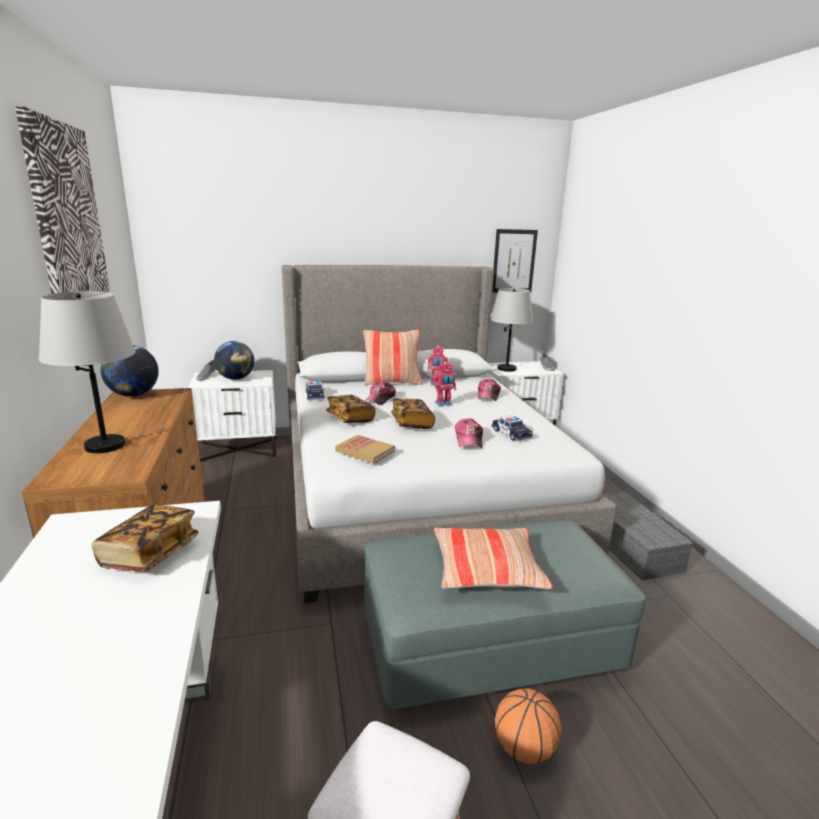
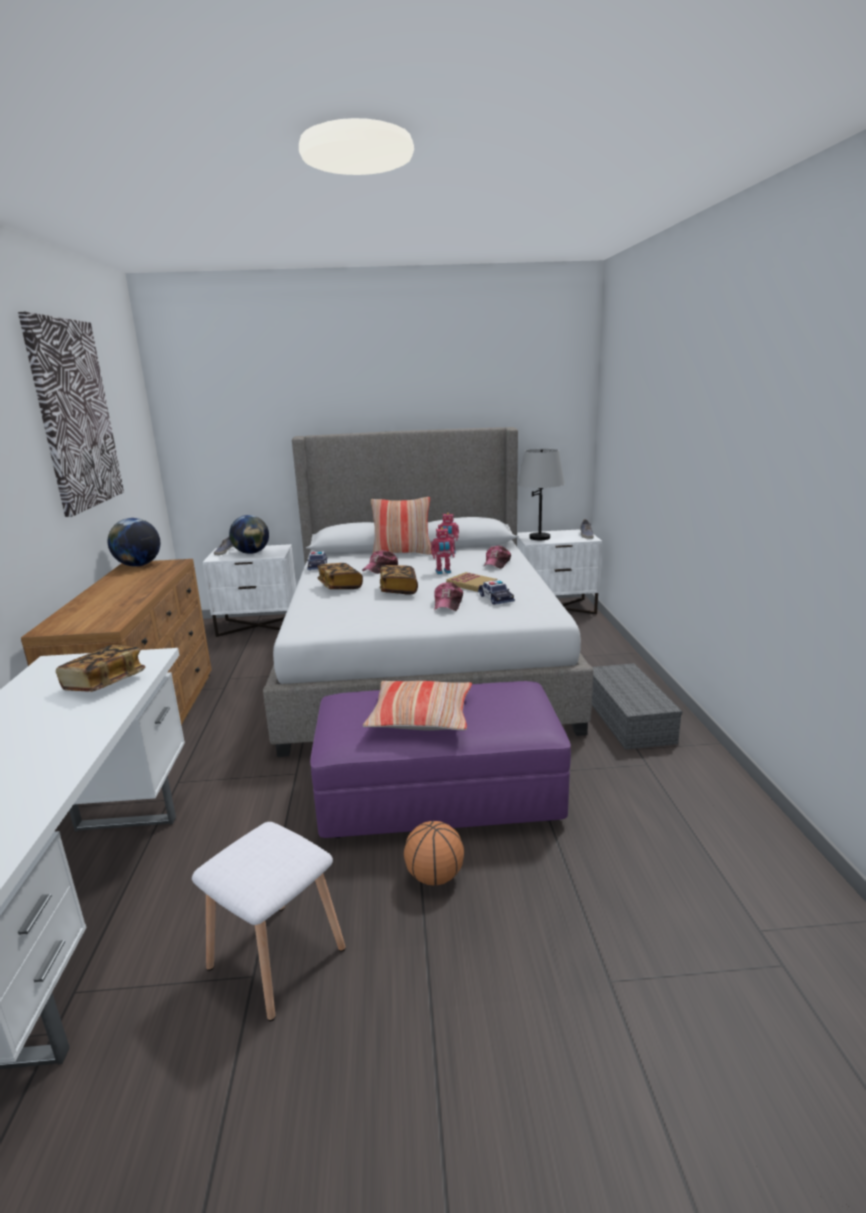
camera: 10 degrees right, 0 degrees up
grey table lamp [39,291,136,453] -> none
book [335,435,395,464] -> book moved to [446,572,497,592]
grey ottoman [364,520,646,709] -> purple ottoman [310,681,571,838]
picture [492,229,538,292] -> none

